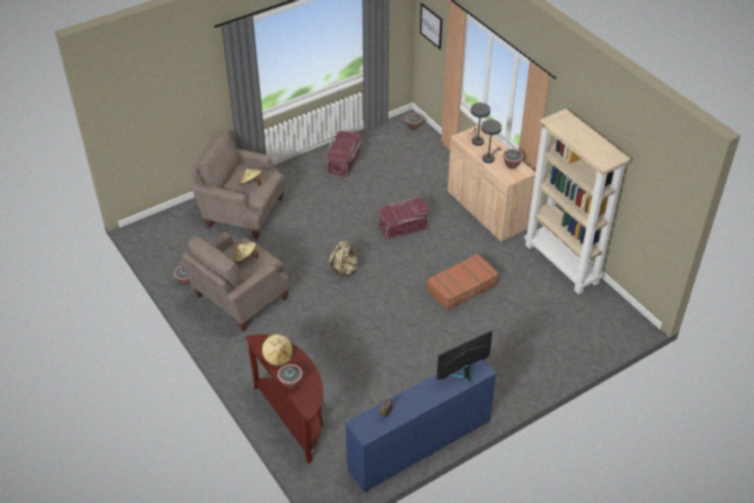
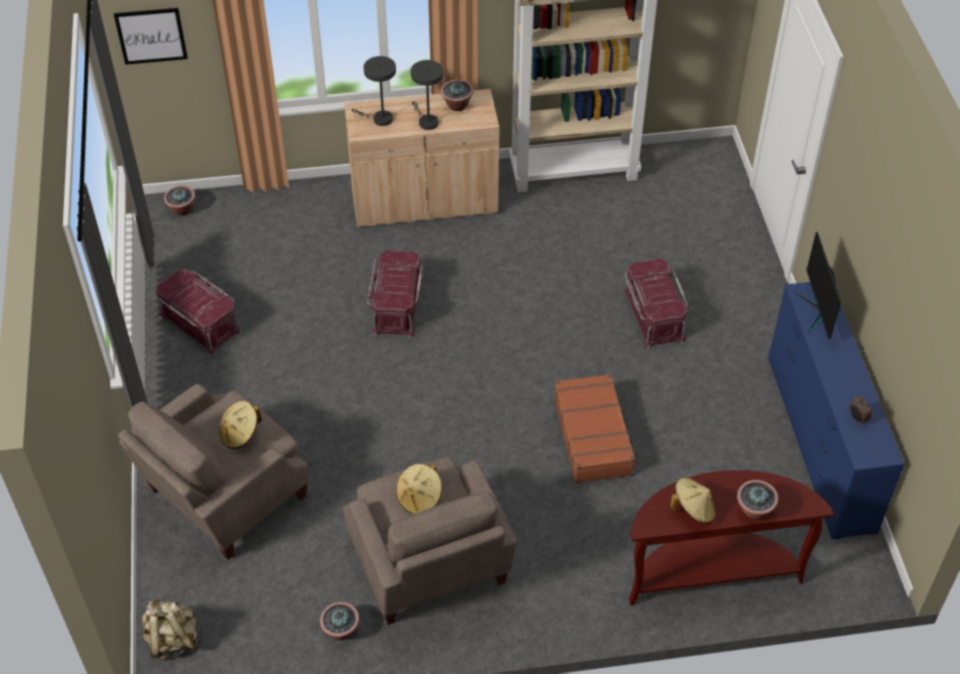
camera: 65 degrees left, 5 degrees up
beige backpack [328,241,358,278] -> beige backpack moved to [142,598,201,660]
brown suitcase [427,253,499,311] -> brown suitcase moved to [554,374,636,483]
none -> red storage box [622,259,688,349]

